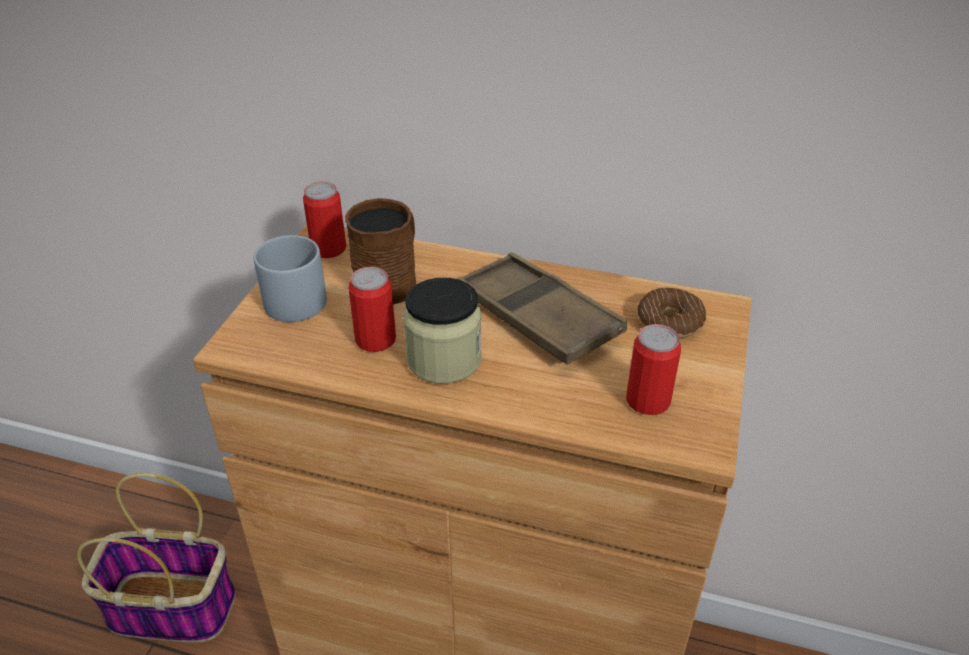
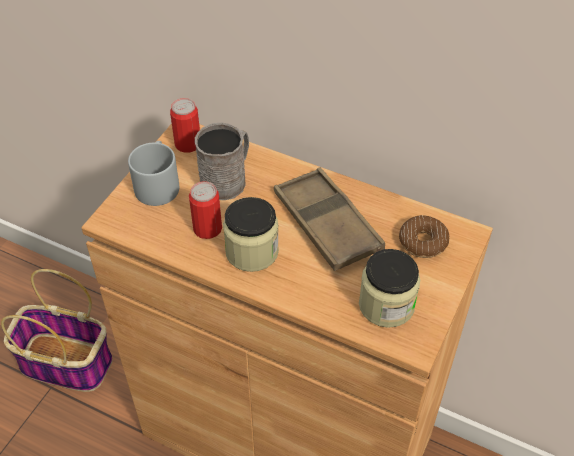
camera: 10 degrees right, 10 degrees up
brown mug [345,198,416,305] -> grey mug [195,122,249,200]
can [626,324,681,415] -> jar [359,249,420,328]

